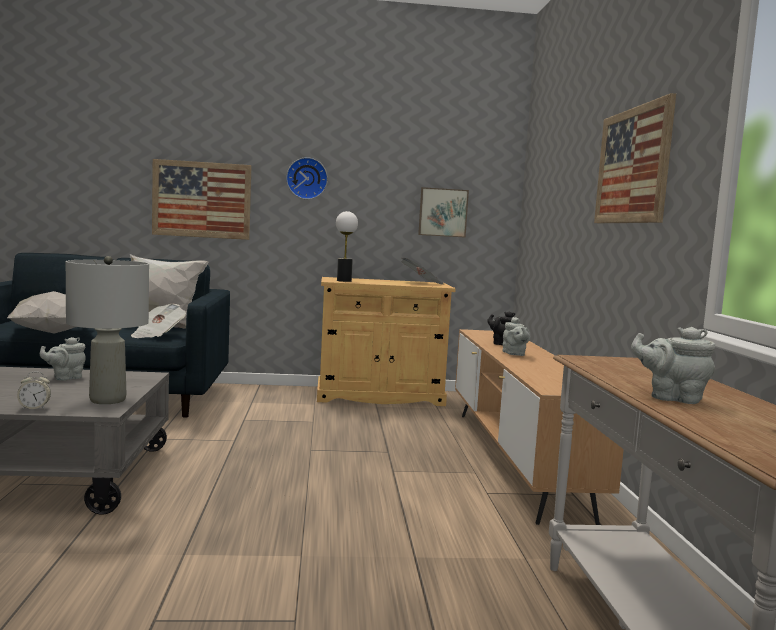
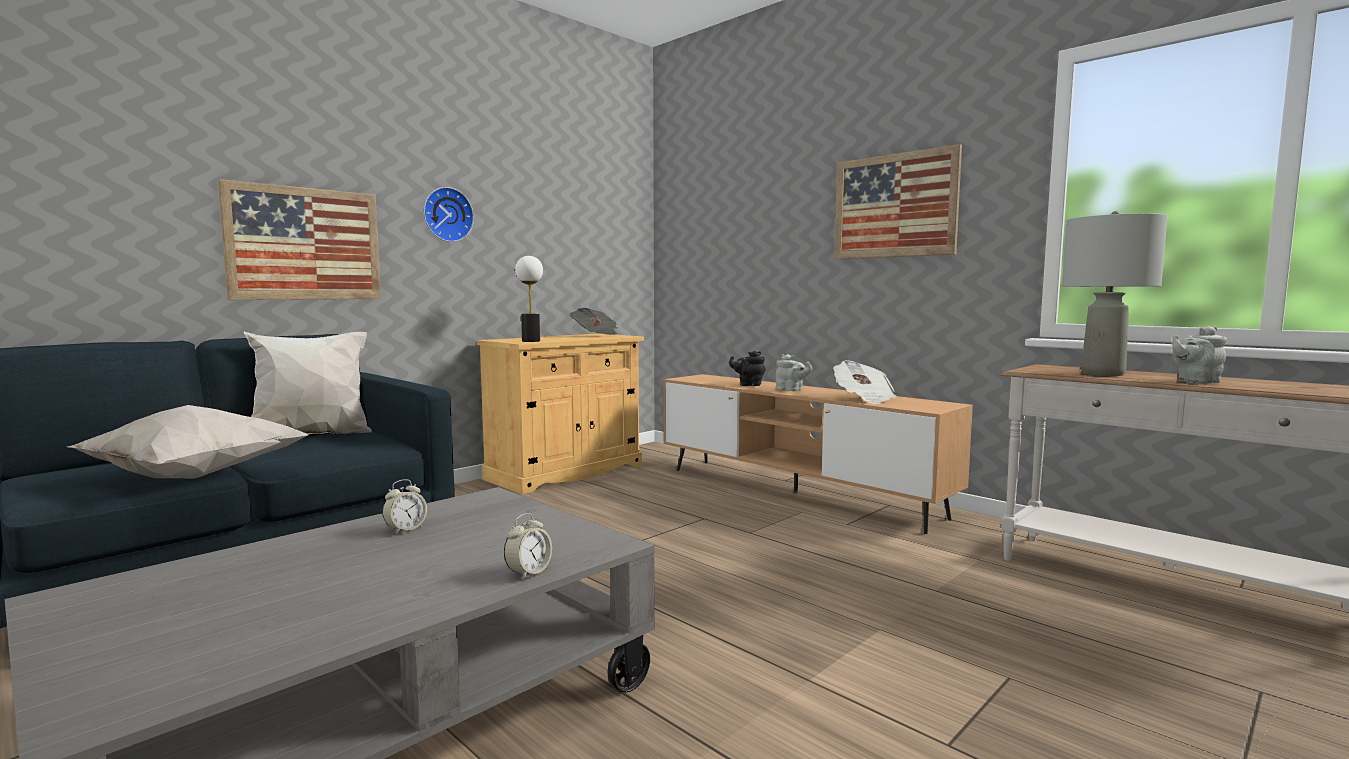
camera: 40 degrees left, 0 degrees up
grey teapot [40,337,86,381] -> alarm clock [382,479,427,534]
grey table lamp [66,256,149,404] -> grey table lamp moved to [1062,211,1168,376]
newspaper [131,304,186,338] -> newspaper moved to [833,360,897,404]
picture [418,187,469,238] -> none

